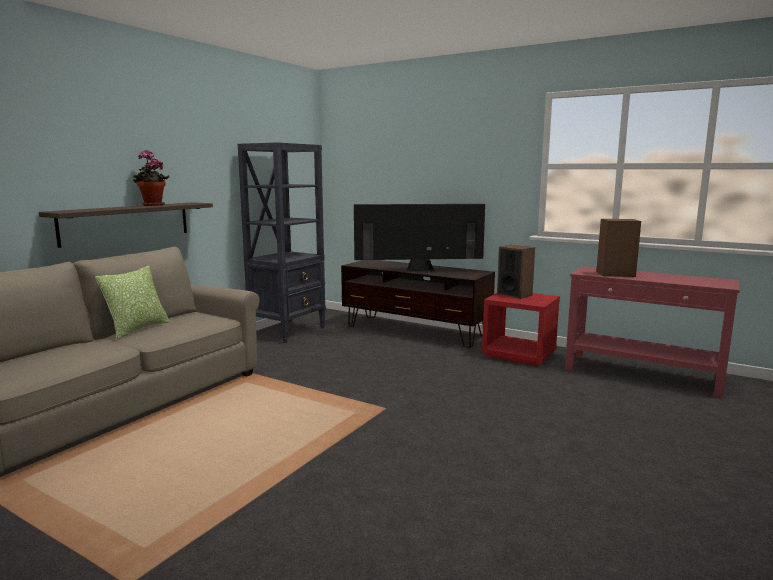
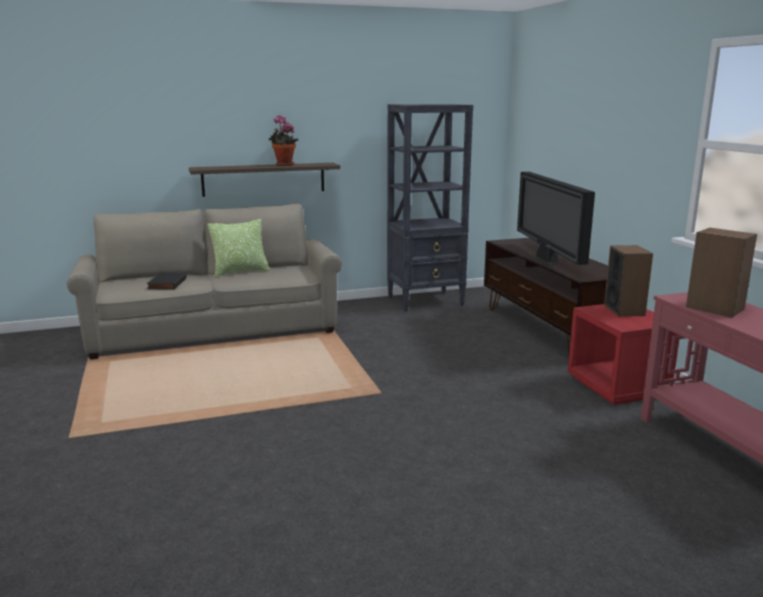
camera: 40 degrees right, 5 degrees up
television [354,204,485,272] -> television turned 135 degrees counterclockwise [517,172,595,265]
none -> black book [147,272,187,290]

